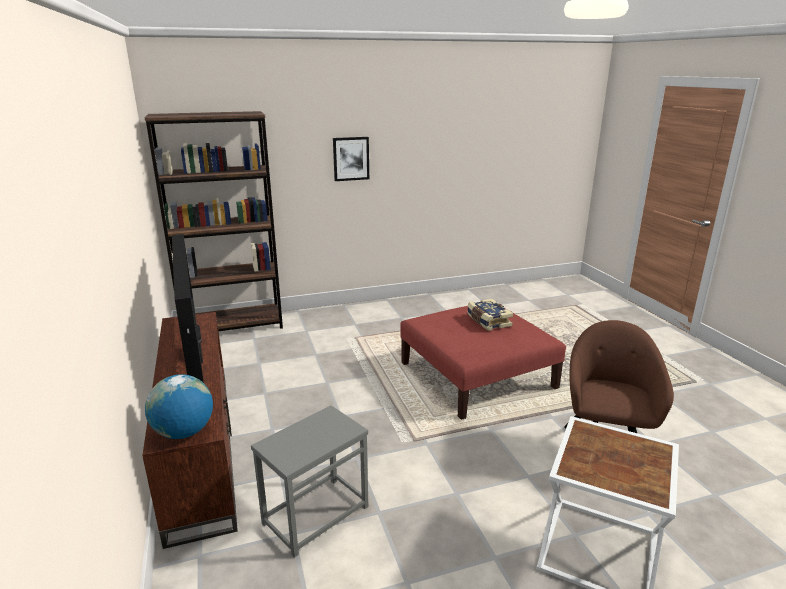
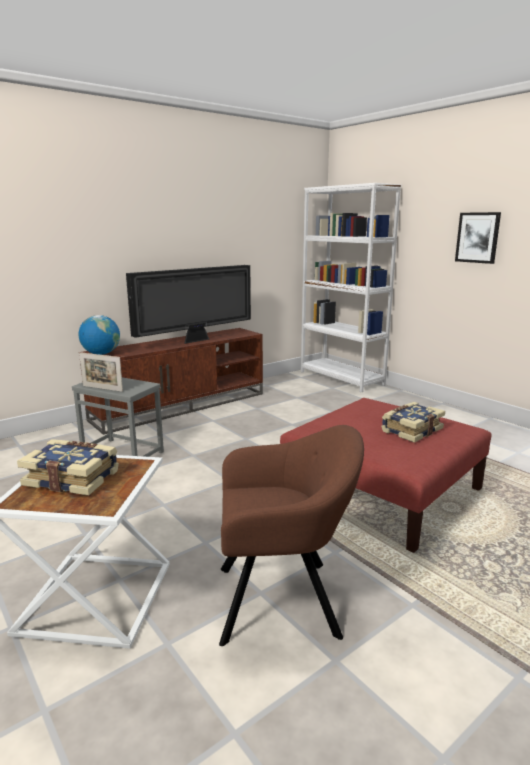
camera: 70 degrees right, 5 degrees down
brown bookcase [145,111,283,331] -> white bookcase [301,183,401,392]
none -> book [17,439,119,496]
none -> picture frame [79,352,123,392]

